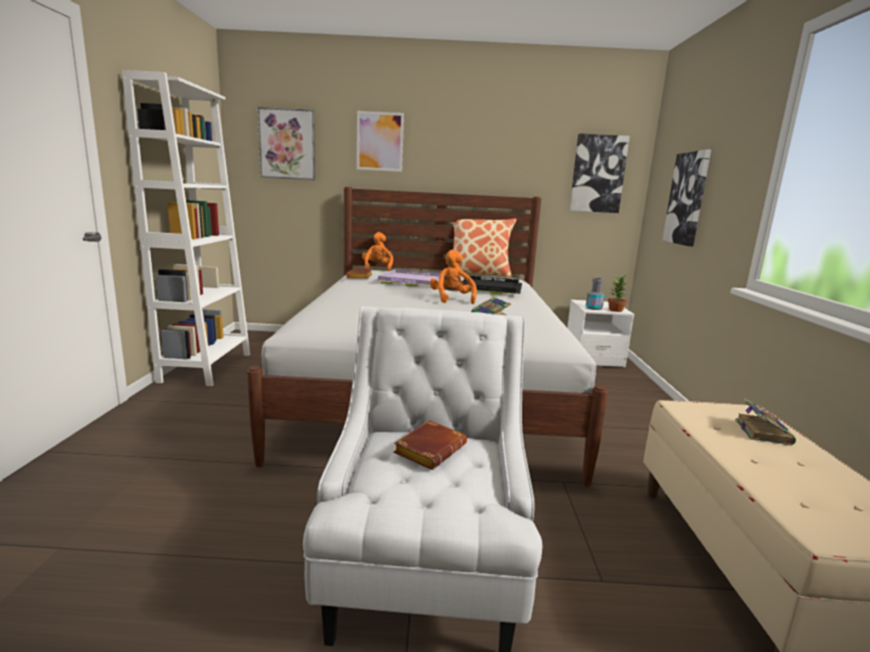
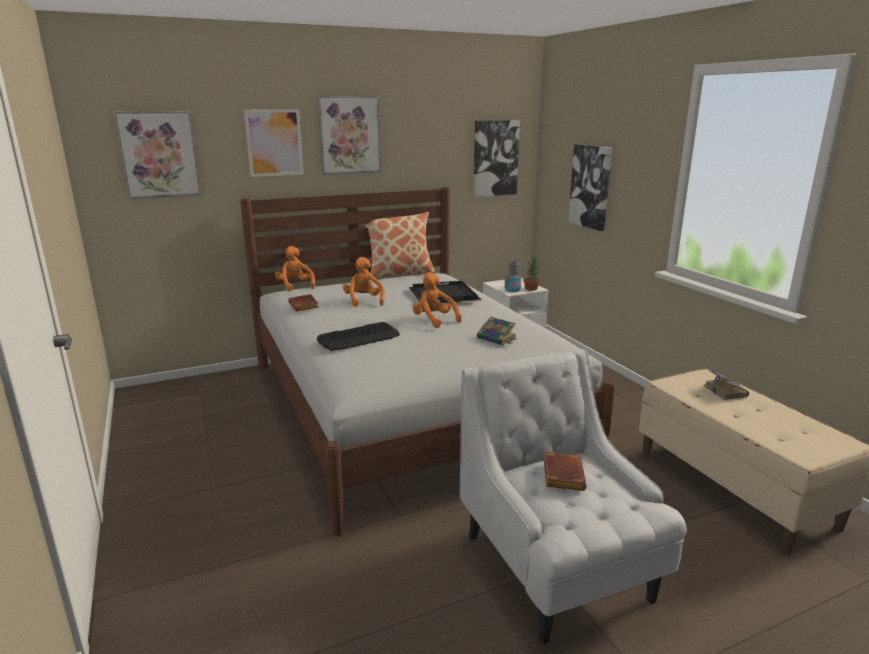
camera: 25 degrees left, 5 degrees up
white bookcase [122,70,250,386] -> none
purple tray [374,269,440,286] -> orange plush toy [343,257,385,307]
none -> picture [317,96,381,175]
none -> keyboard [317,322,400,351]

